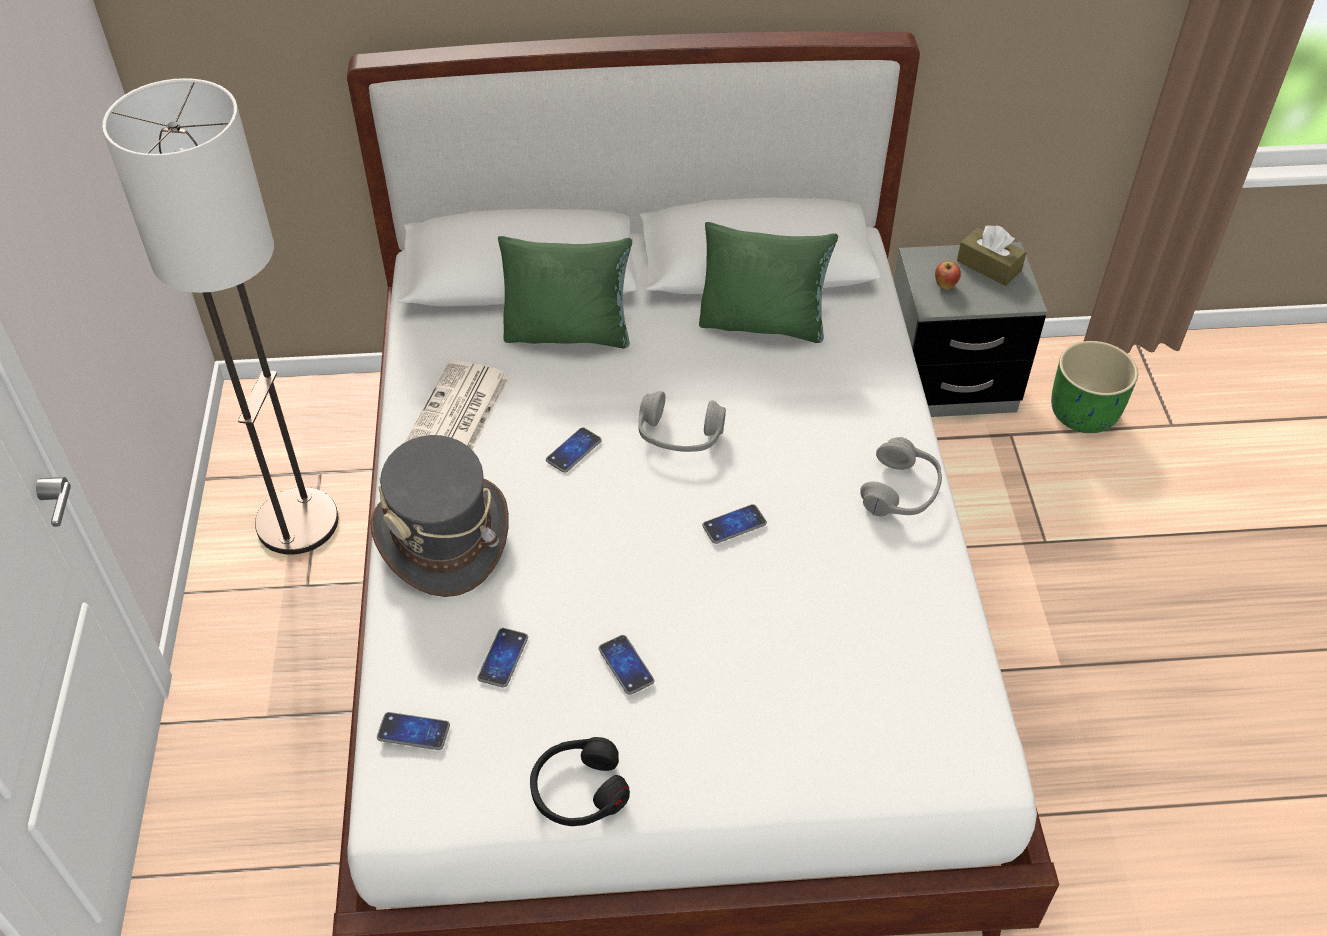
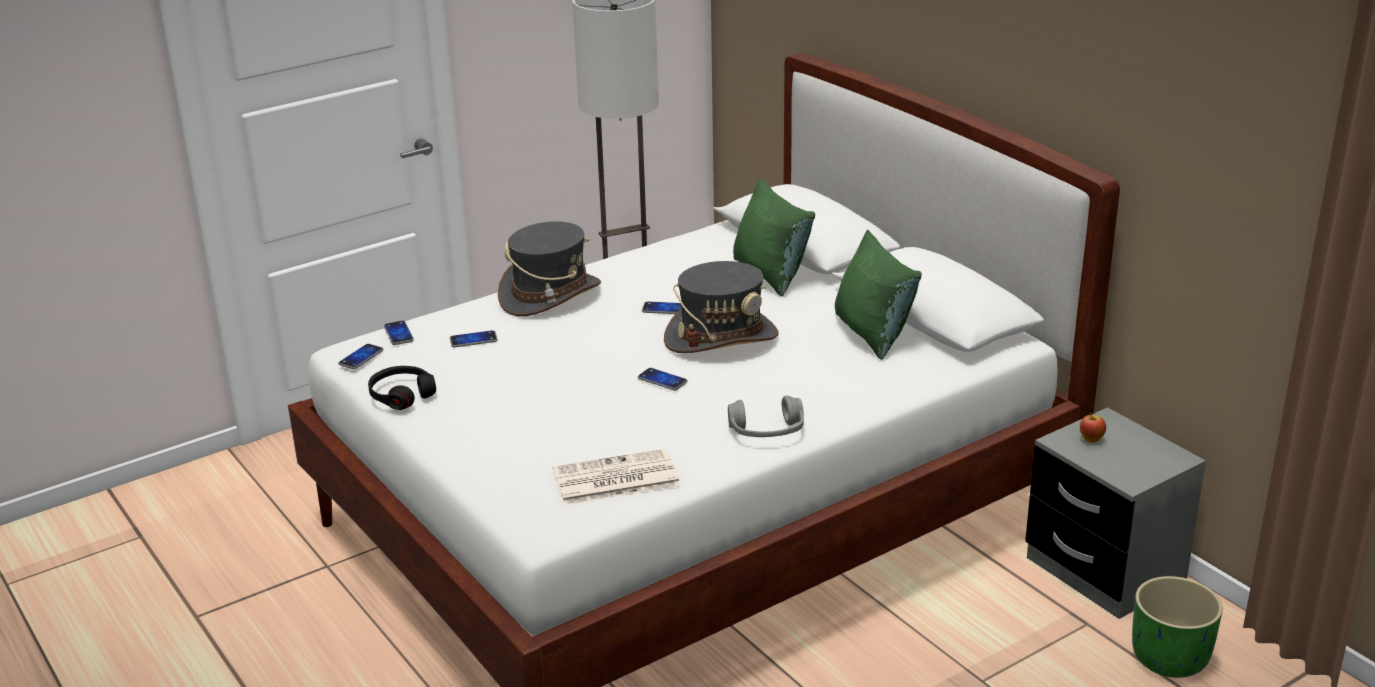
camera: 60 degrees right, 20 degrees down
newspaper [405,360,509,451] -> newspaper moved to [553,449,680,505]
phone [599,635,654,695] -> phone moved to [338,344,383,369]
grey headphones [638,391,726,452] -> grey hat [664,261,779,353]
brown tissue box [957,225,1026,286] -> none

